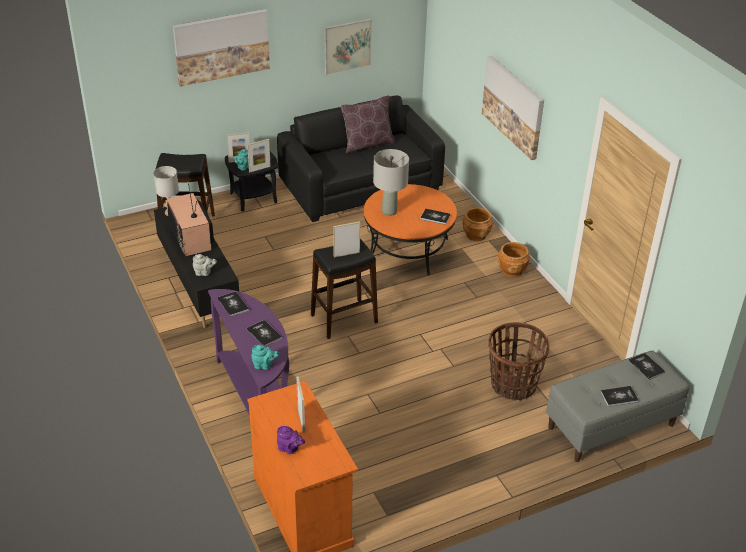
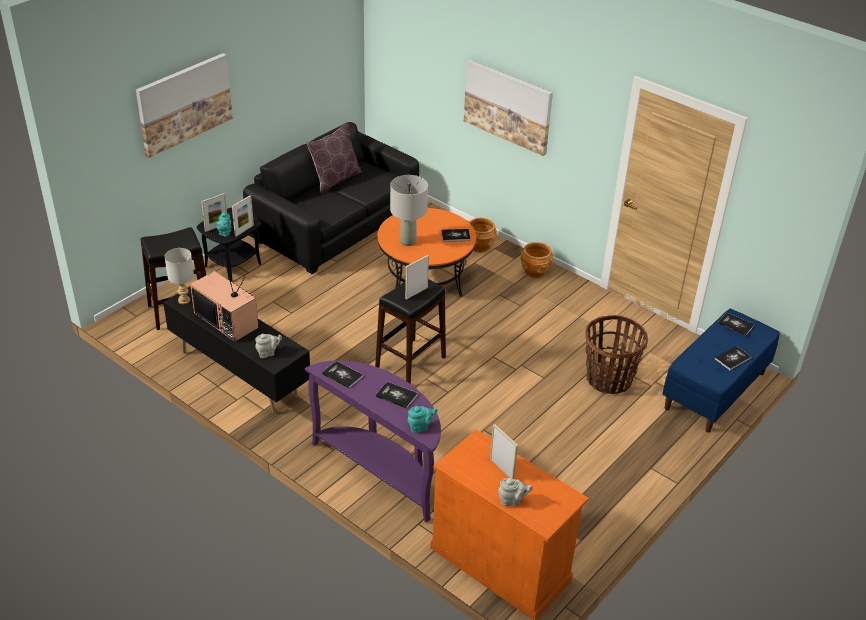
camera: 25 degrees left, 0 degrees up
purple teapot [277,426,305,454] -> grey teapot [498,478,533,506]
picture [324,19,372,74] -> none
grey bench [546,350,689,462] -> blue bench [662,309,780,433]

